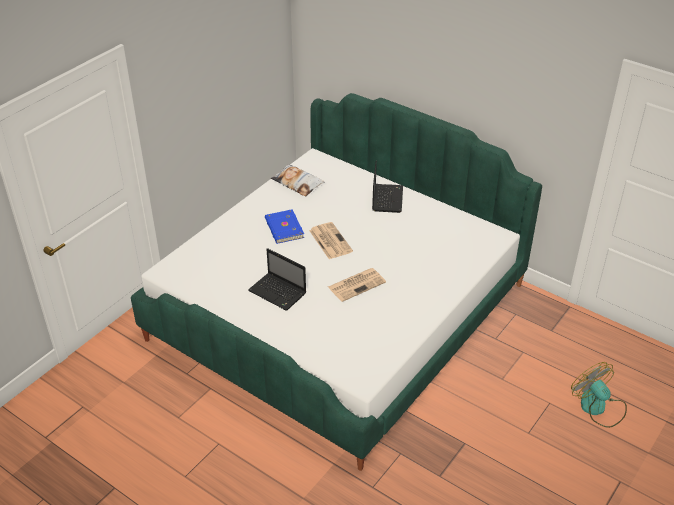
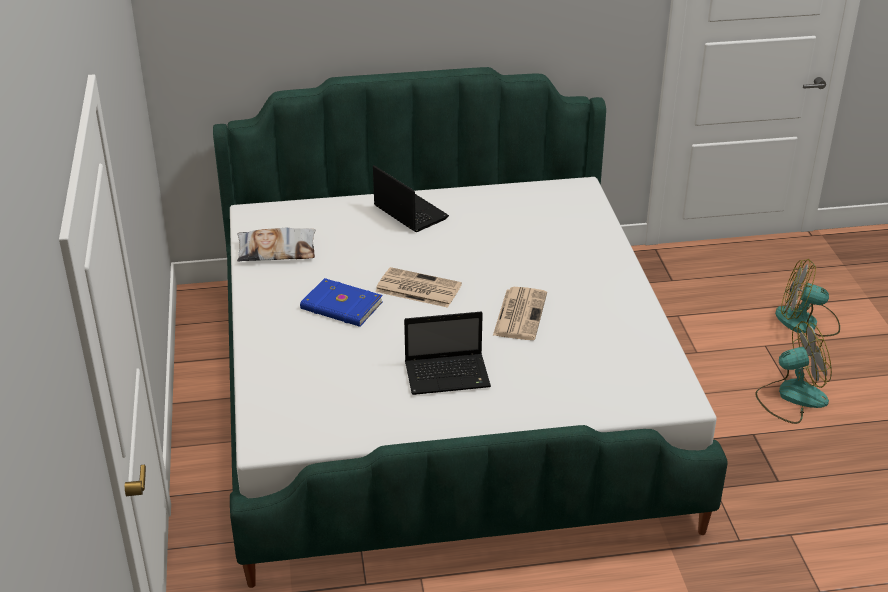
camera: 45 degrees left, 5 degrees down
none -> fan [755,321,832,424]

